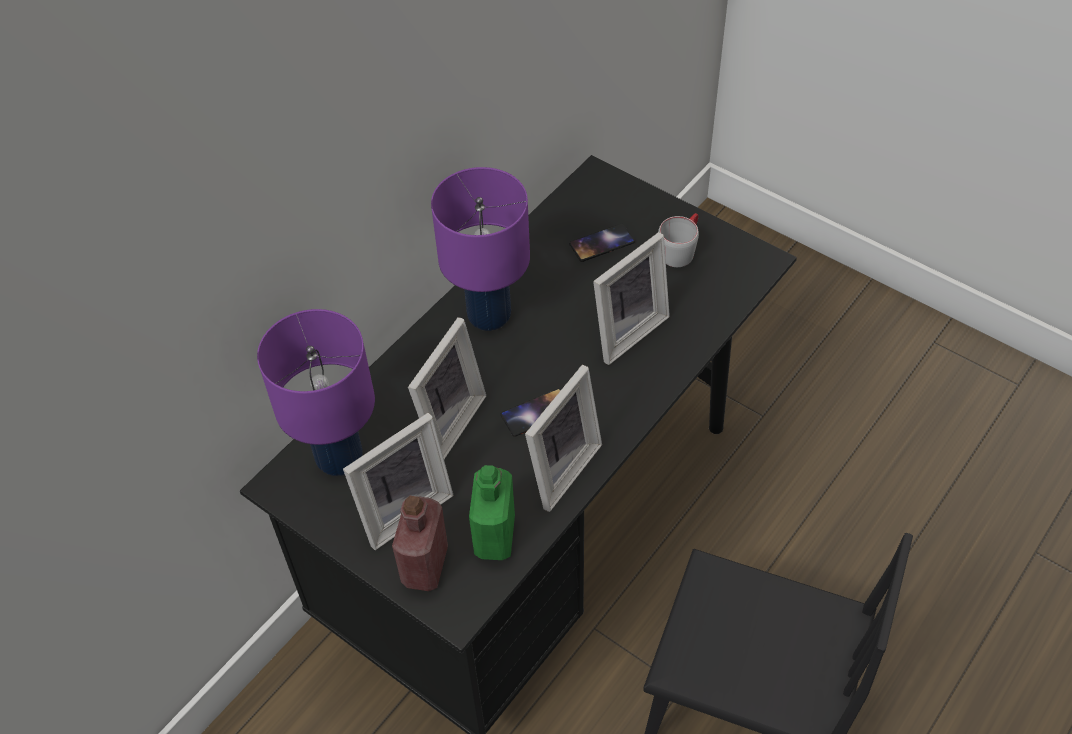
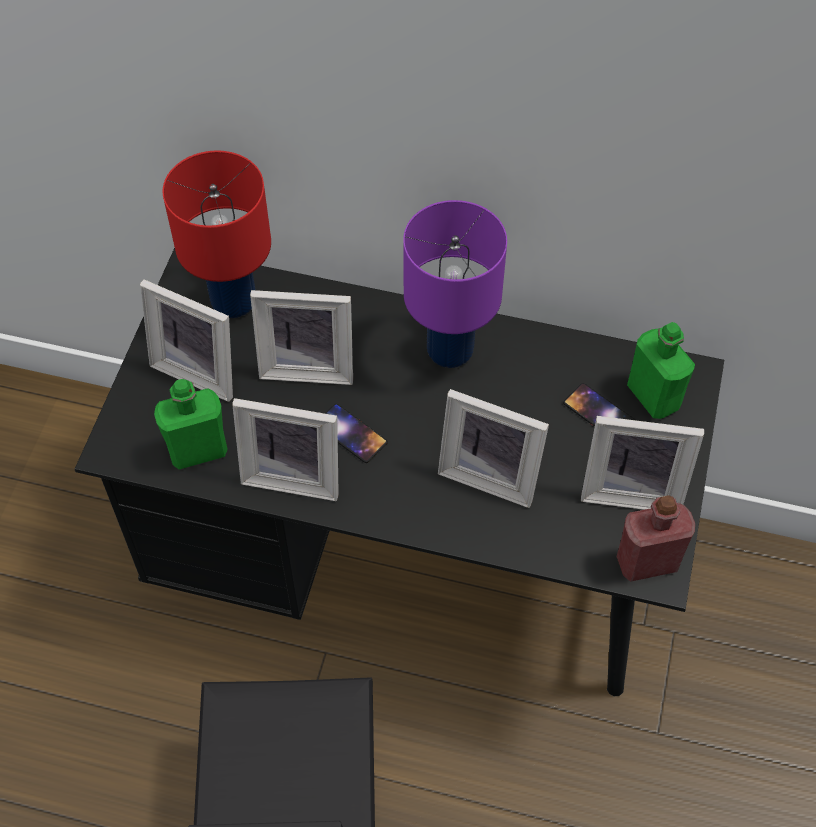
camera: 65 degrees right, 5 degrees up
purple table lamp [257,309,375,476] -> red table lamp [163,151,271,318]
red bottle [392,496,448,591] -> red bottle moved to [617,495,695,582]
grey mug [658,213,699,267] -> picture frame [581,416,704,510]
none -> green bottle [627,322,695,419]

